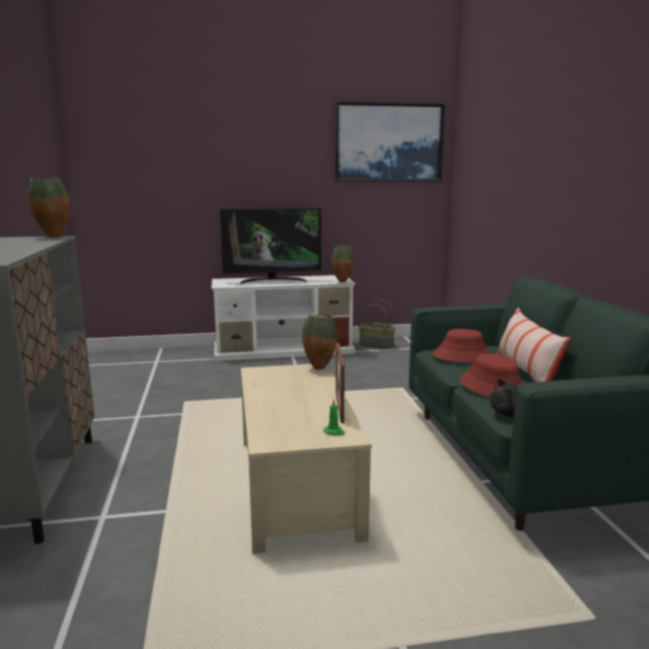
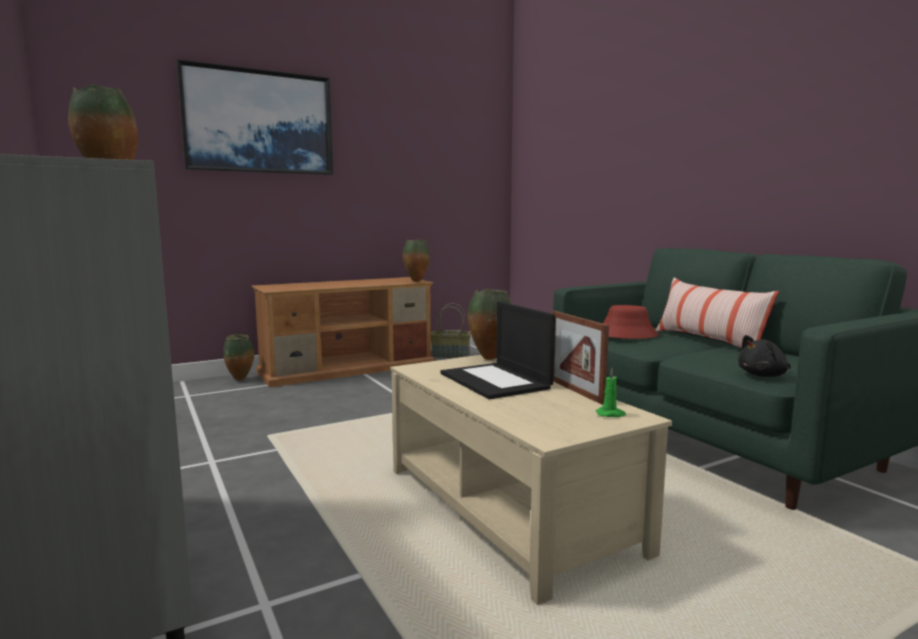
camera: 20 degrees left, 5 degrees down
white tv stand [211,275,356,361] -> brown tv stand [251,277,435,387]
television [220,208,321,284] -> none
picture [335,102,445,182] -> picture moved to [176,59,333,175]
red hat [460,354,524,398] -> none
none -> vase [223,334,254,380]
none -> laptop [441,302,555,399]

